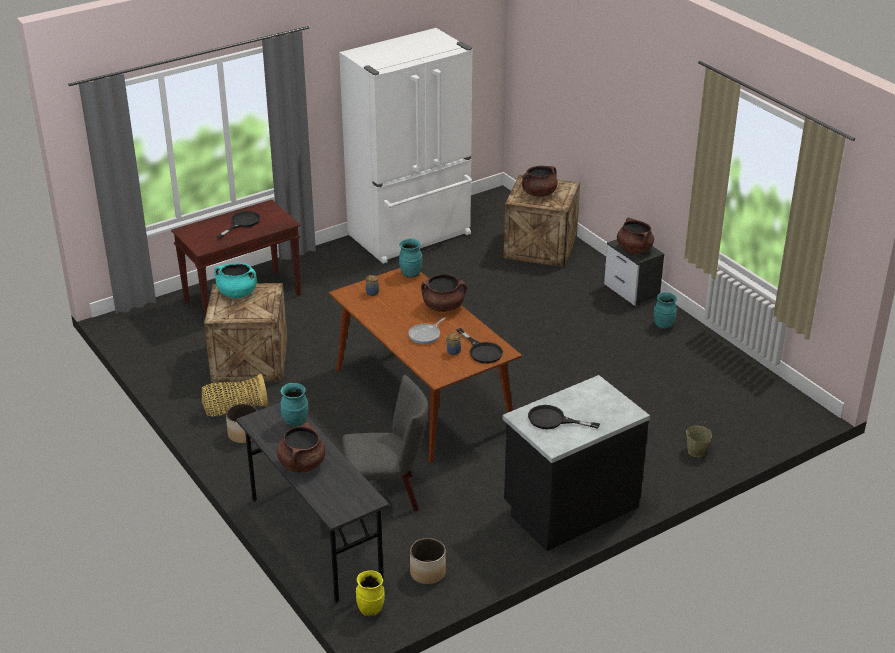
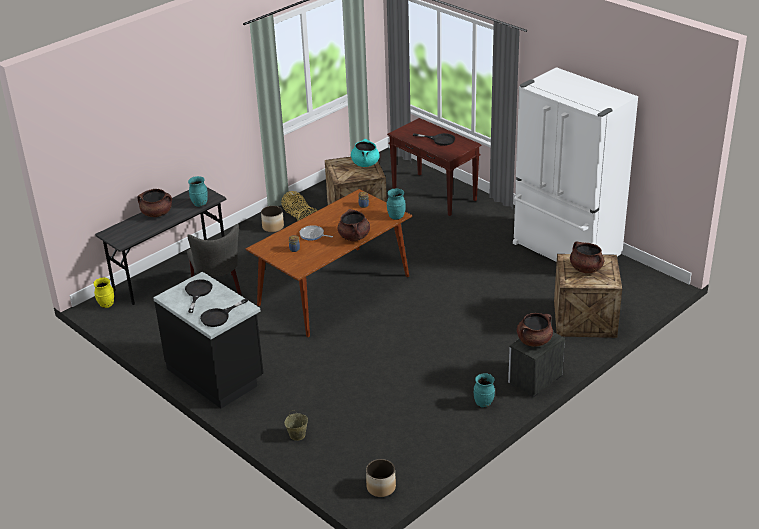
camera: 80 degrees right, 0 degrees up
planter [410,538,446,584] -> planter moved to [366,459,396,497]
black frying pan [457,328,503,364] -> black frying pan moved to [200,298,248,327]

